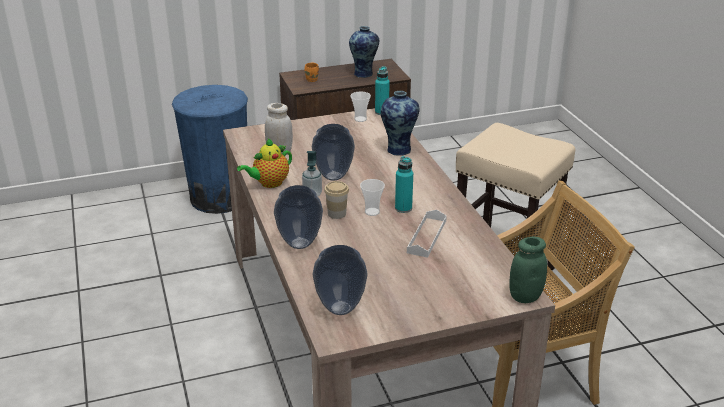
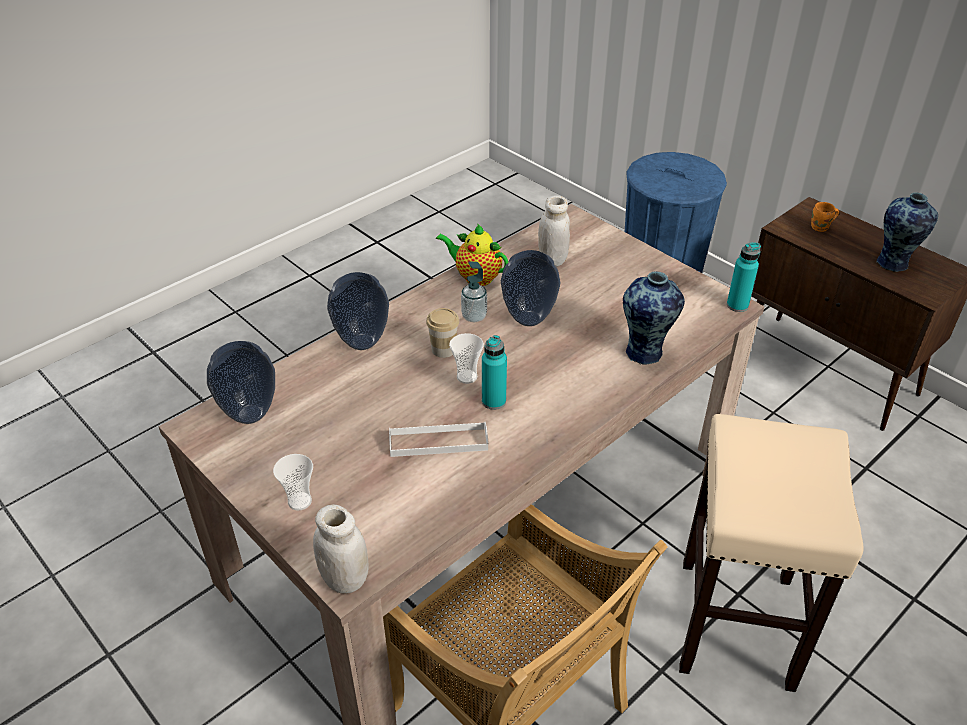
camera: 65 degrees right, 10 degrees up
cup [350,92,371,122] -> cup moved to [273,454,313,510]
green jar [509,236,547,303] -> white jar [313,504,369,594]

